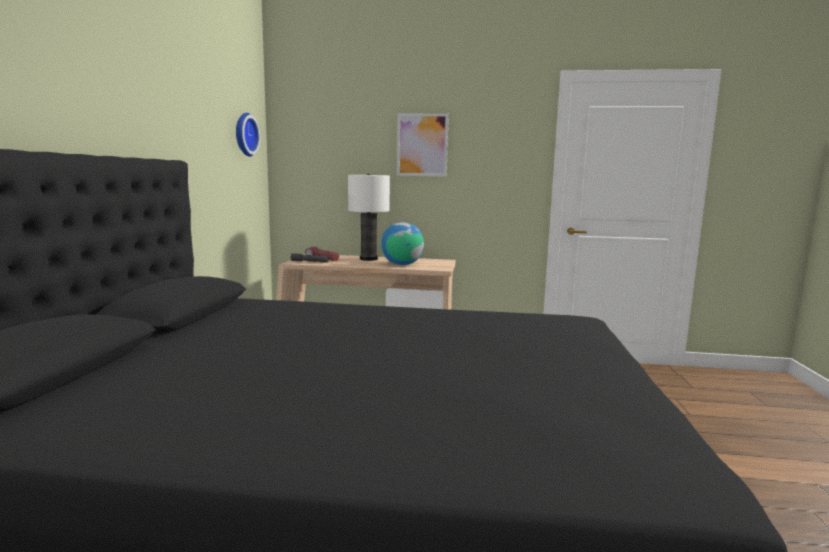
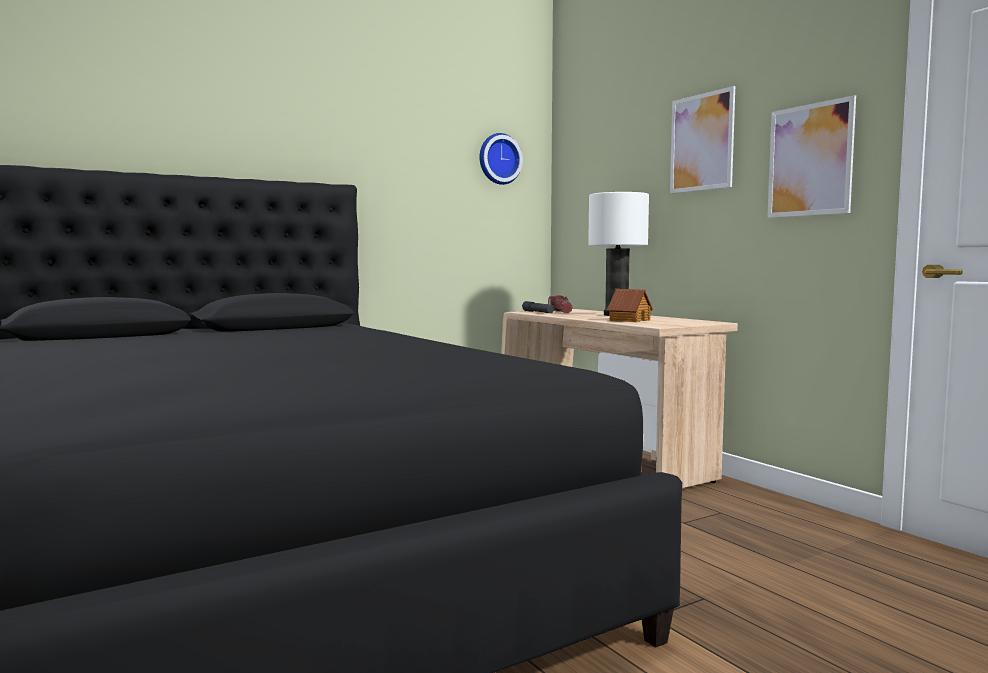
camera: 50 degrees right, 5 degrees down
globe [381,223,424,265] -> toy house [607,289,653,322]
none -> picture [767,95,856,218]

